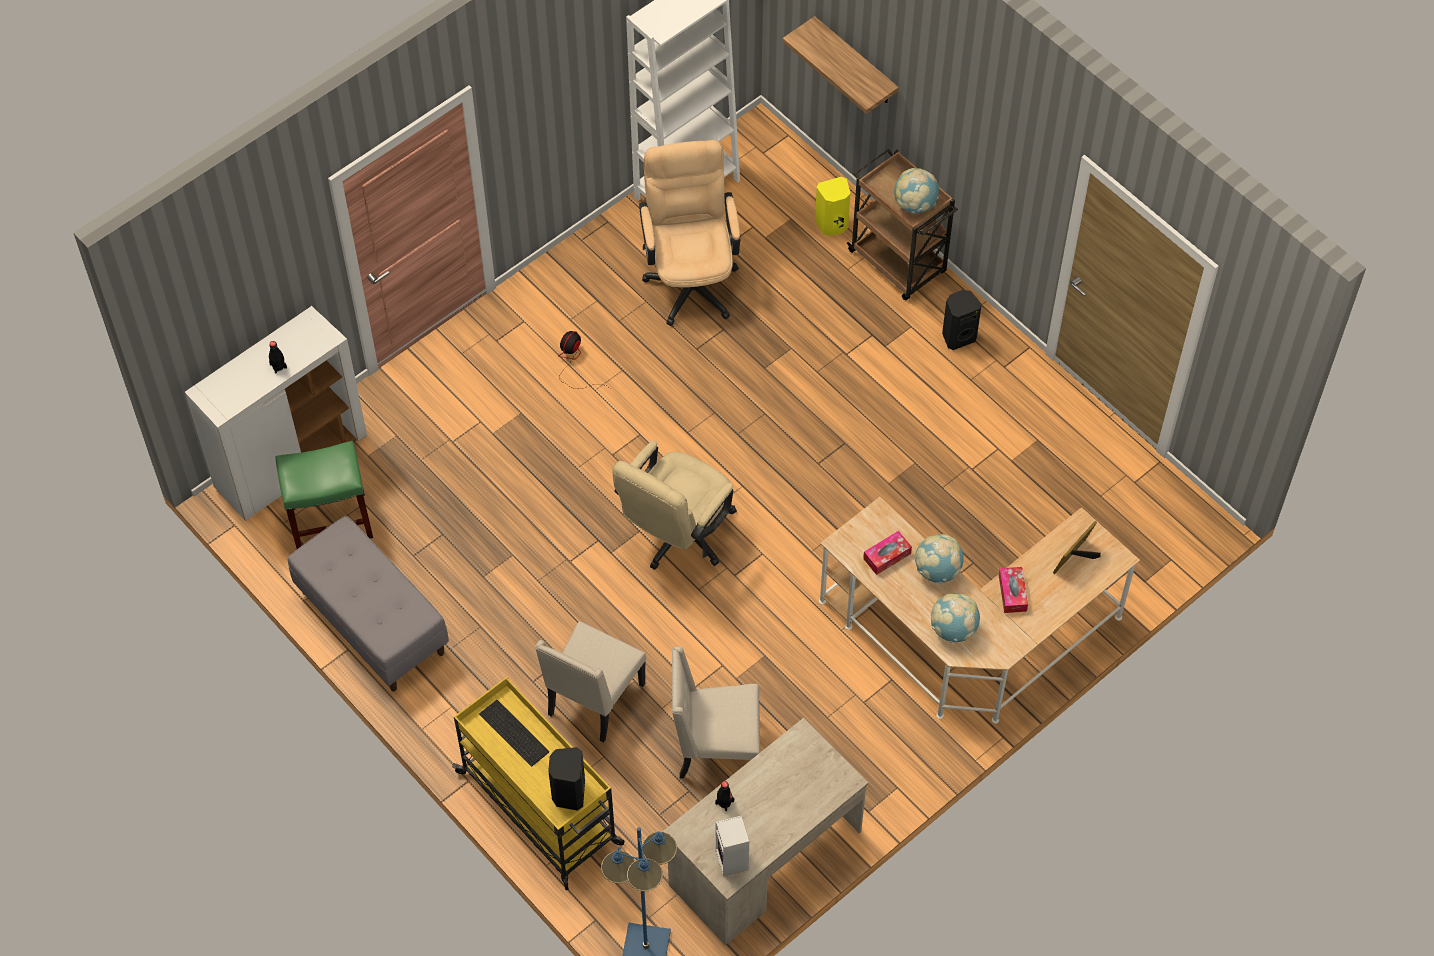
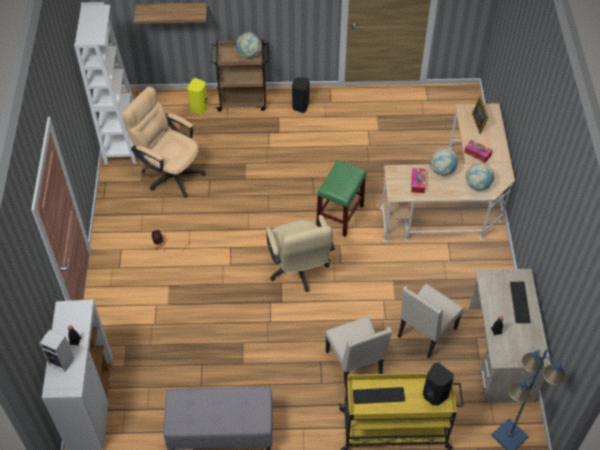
camera: 50 degrees left, 5 degrees down
green stool [276,441,373,549] -> green stool moved to [316,160,367,237]
speaker [716,815,749,876] -> speaker moved to [39,329,74,372]
none -> keyboard [510,282,531,323]

